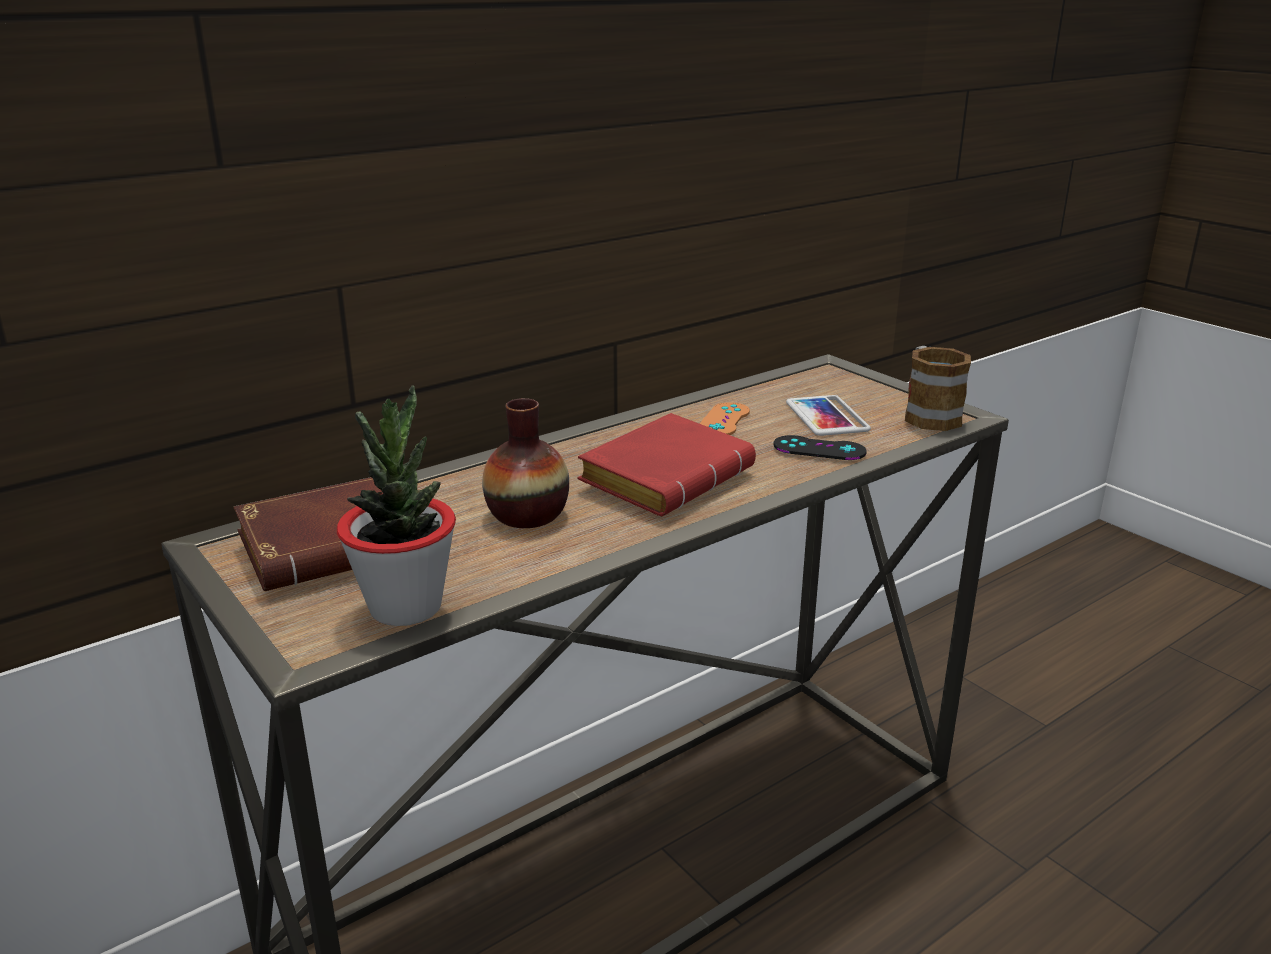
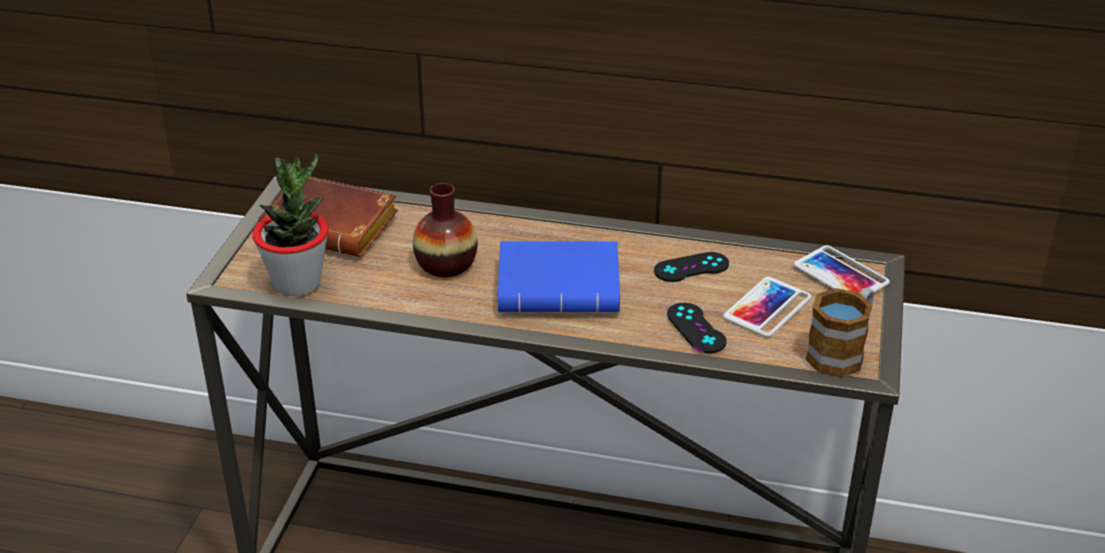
camera: 50 degrees right, 10 degrees up
red book [578,413,756,516] -> blue book [498,241,620,313]
orange game controller [699,402,750,435] -> black game controller [654,252,729,282]
none -> phone [794,245,890,293]

